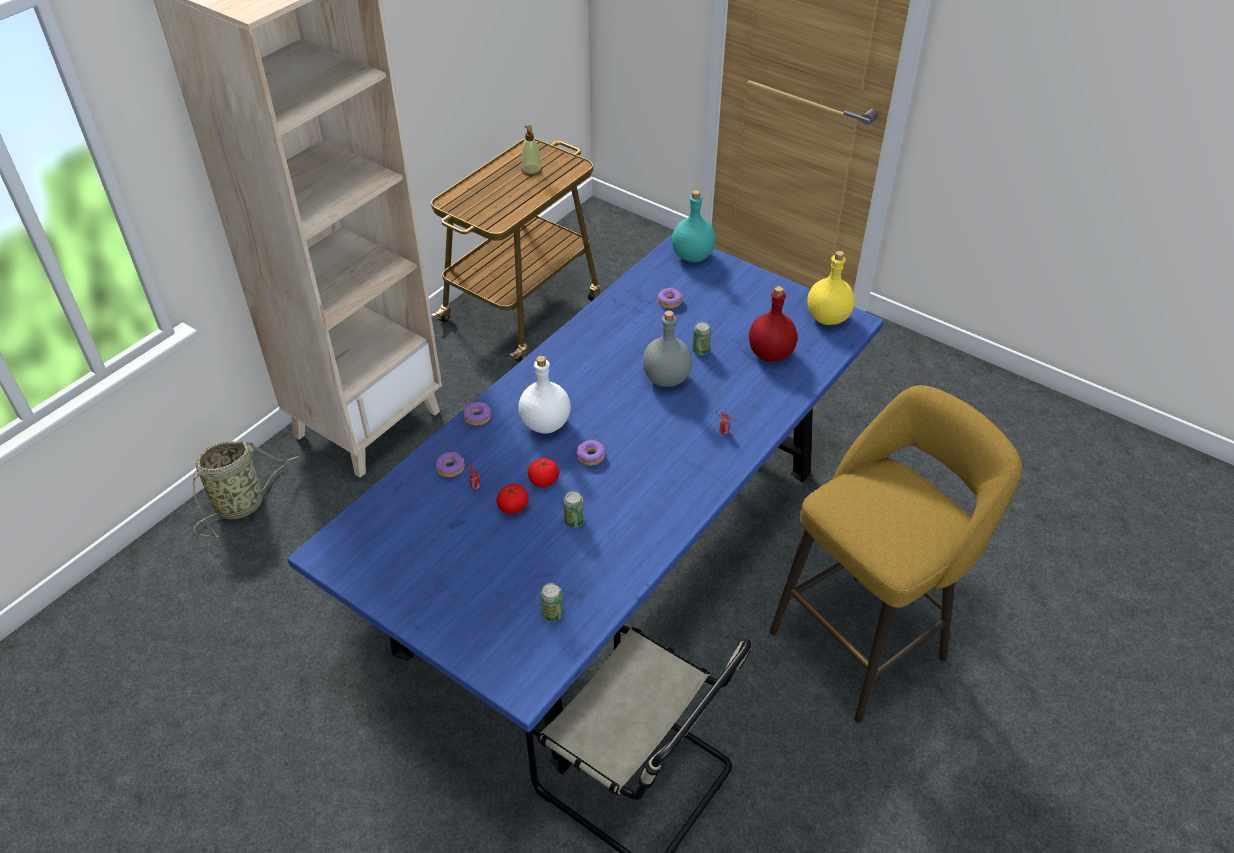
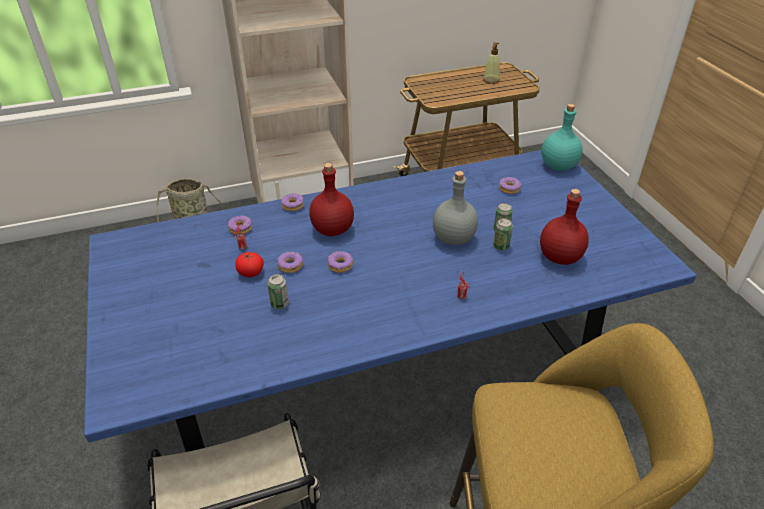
camera: 35 degrees right, 5 degrees down
white bottle [518,356,571,434] -> red bottle [309,163,354,236]
tomato [528,458,559,487] -> donut [277,251,303,273]
can [540,583,563,622] -> can moved to [493,218,513,251]
yellow bottle [807,251,855,325] -> none

